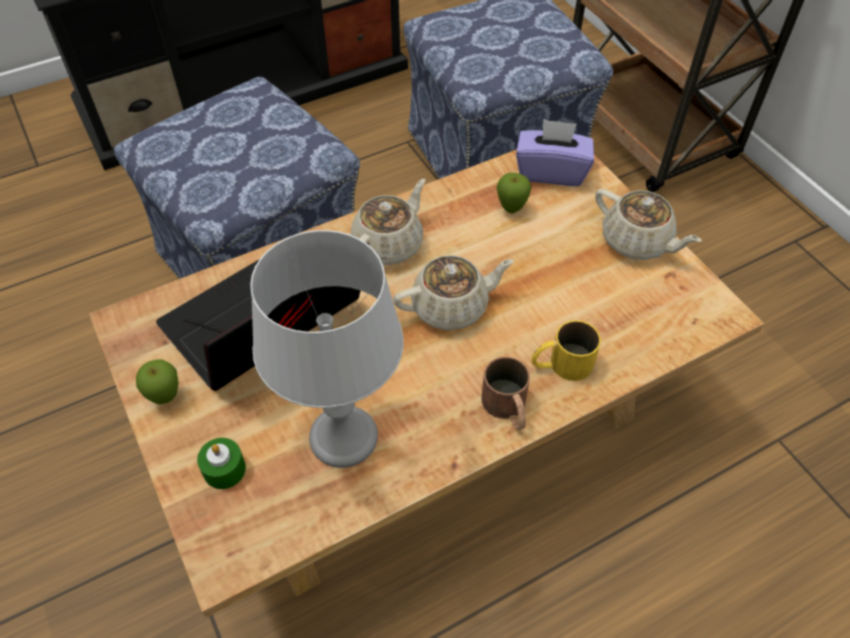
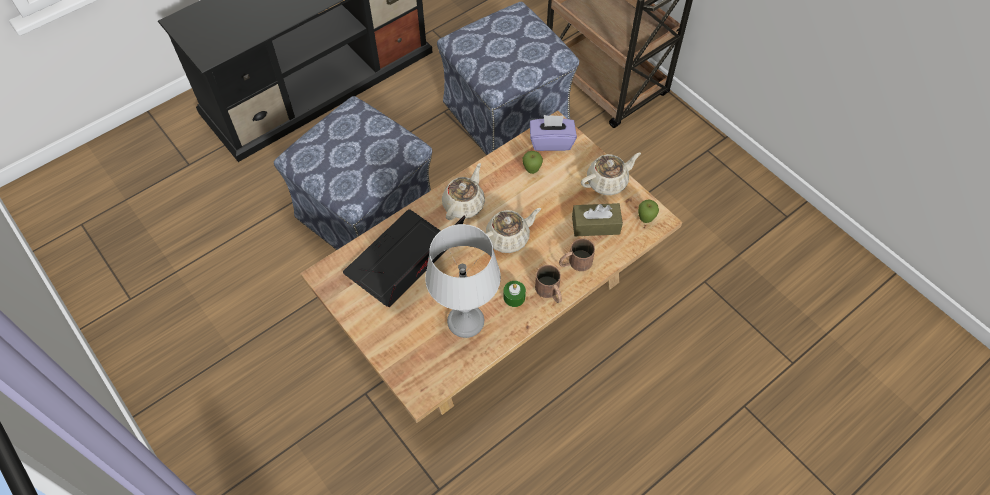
camera: 10 degrees left, 5 degrees up
apple [136,359,179,404] -> apple moved to [638,199,659,223]
green candle [197,438,246,489] -> green candle moved to [503,281,526,307]
yellow mug [532,320,601,381] -> brown mug [559,238,595,271]
beige teapot [595,189,702,260] -> beige teapot turned 60 degrees counterclockwise [581,153,641,195]
none -> brown tissue box [572,203,623,236]

